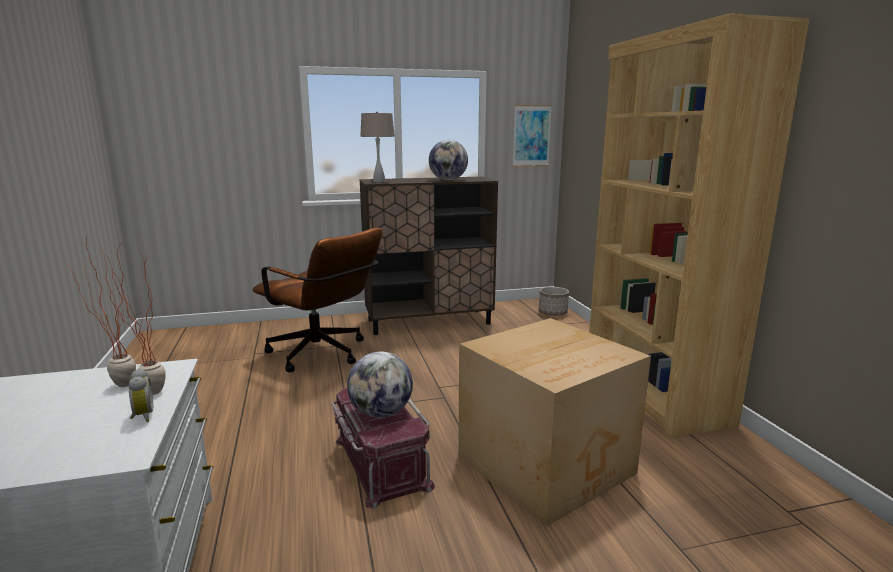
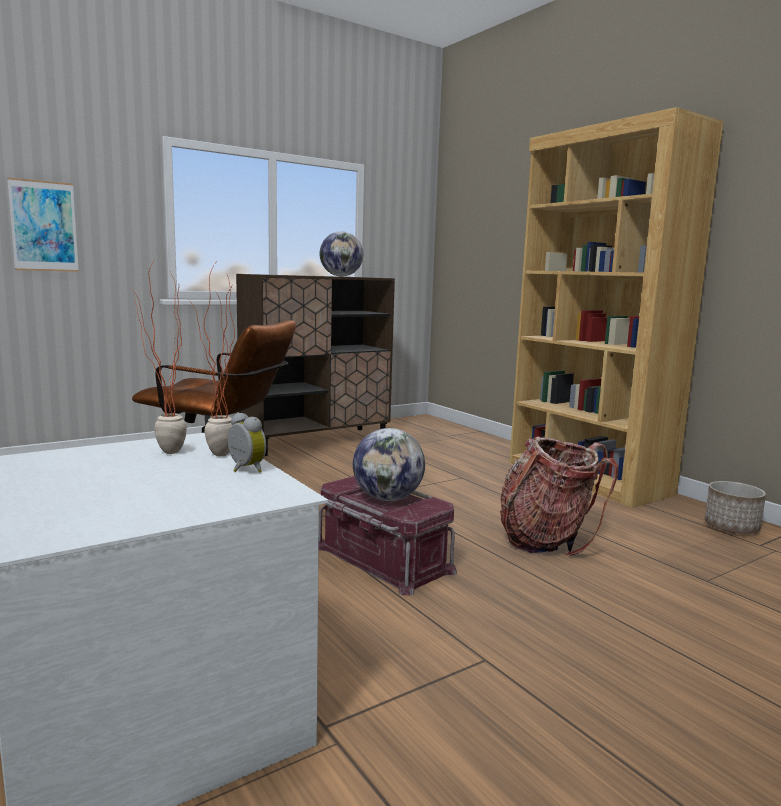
camera: 20 degrees left, 5 degrees down
beige table lamp [360,111,395,182] -> none
cardboard box [458,318,651,527] -> backpack [500,437,618,556]
picture [513,105,552,167] -> picture moved to [7,177,79,272]
planter [539,287,569,316] -> planter moved to [705,481,766,534]

